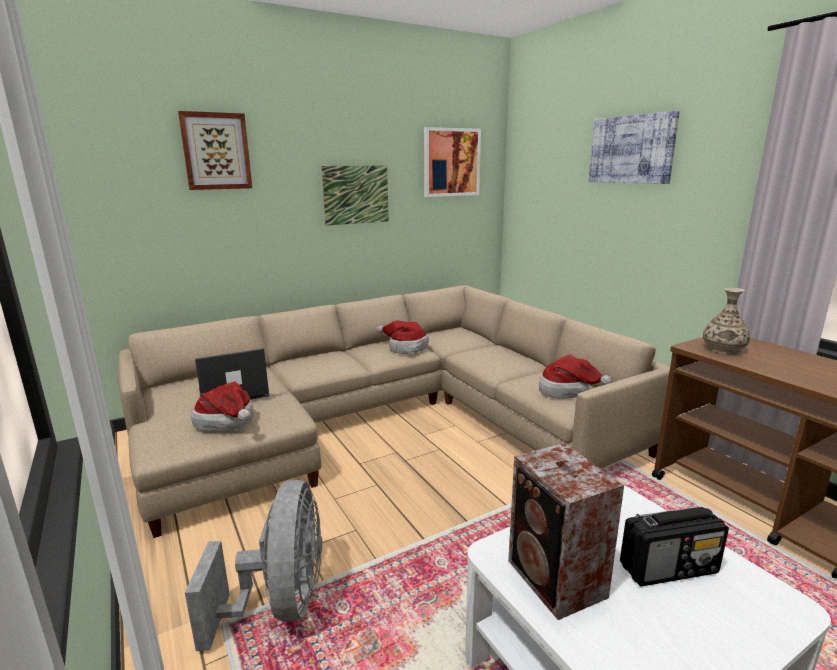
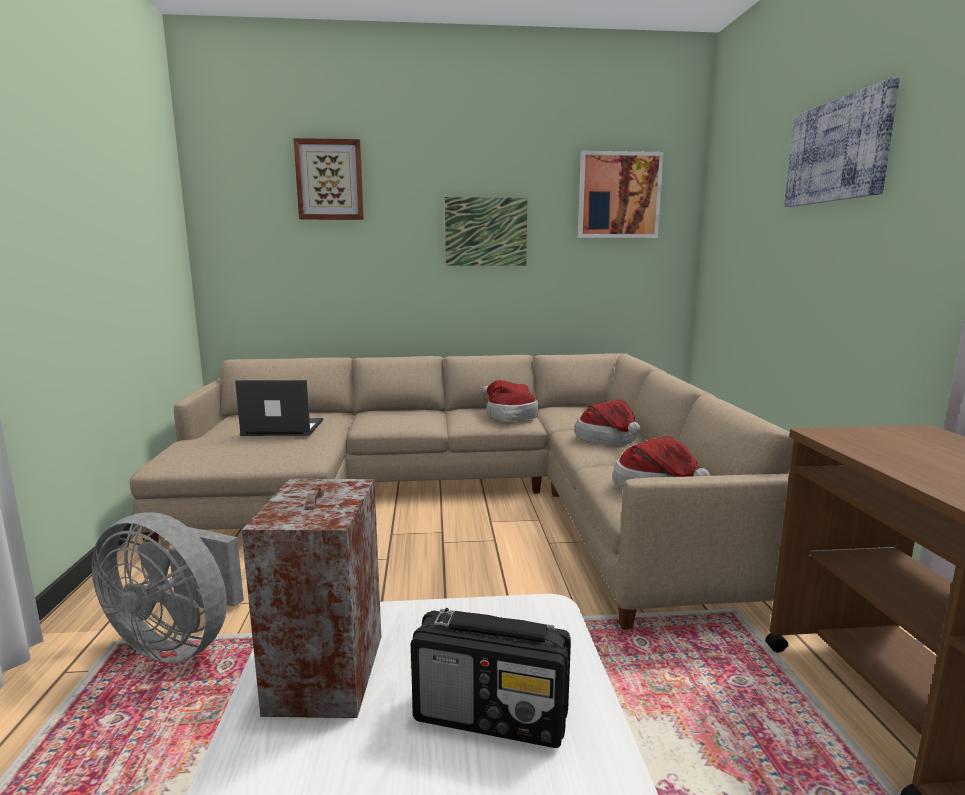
camera: 25 degrees right, 5 degrees down
grey fan [185,480,322,651] -> grey fan turned 90 degrees clockwise [92,512,244,663]
hat [191,381,253,431] -> hat moved to [575,399,641,446]
vase [703,288,750,354] -> none

